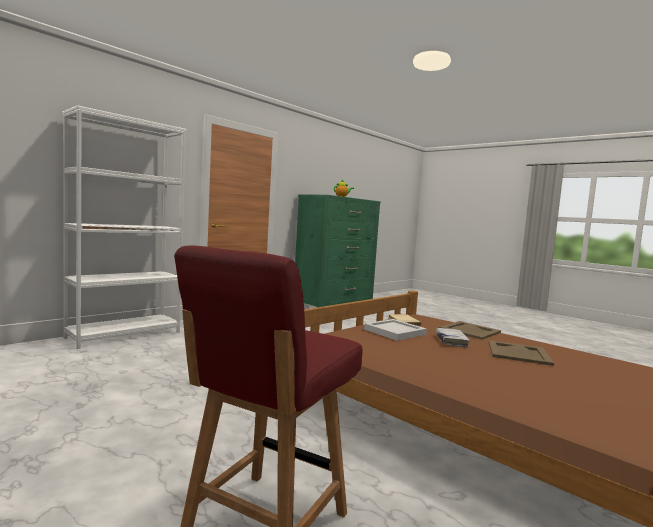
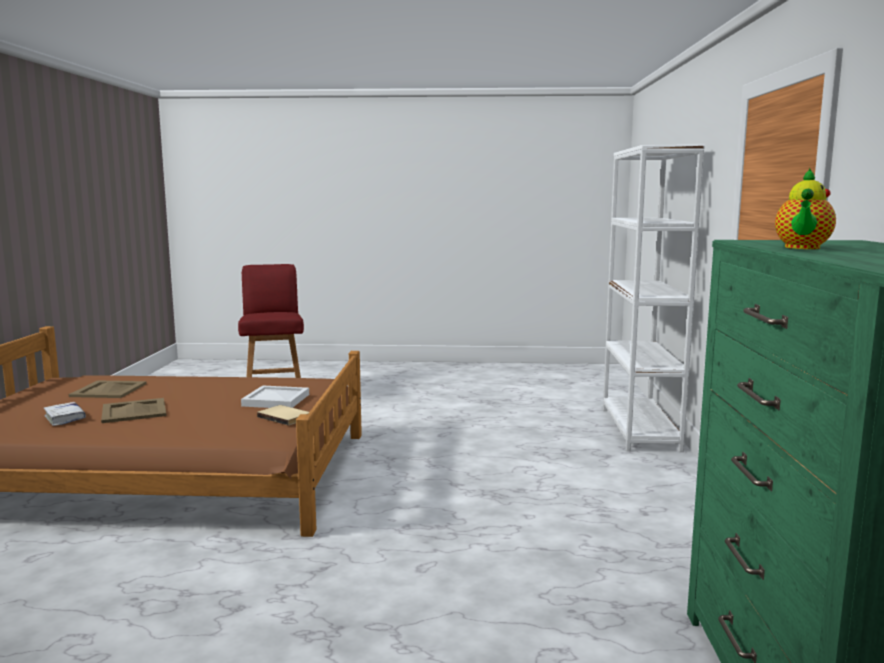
camera: 140 degrees right, 5 degrees up
white book [436,328,470,348] -> white book moved to [44,402,86,426]
beige tray [439,321,501,340] -> beige tray moved to [69,380,146,398]

